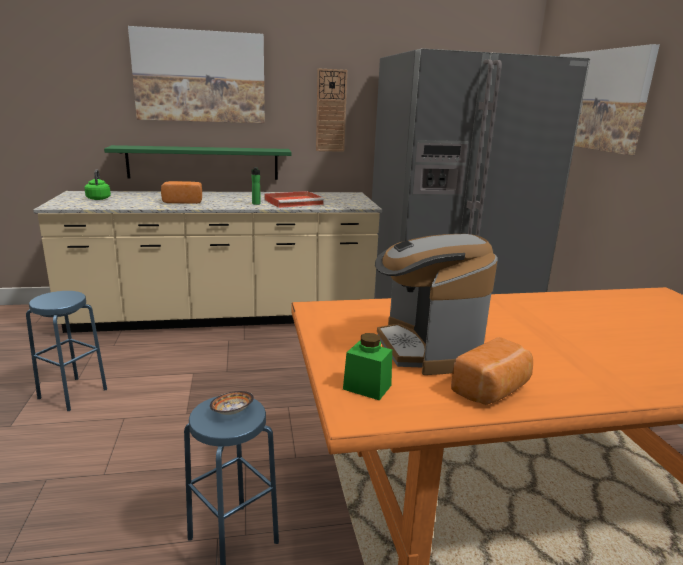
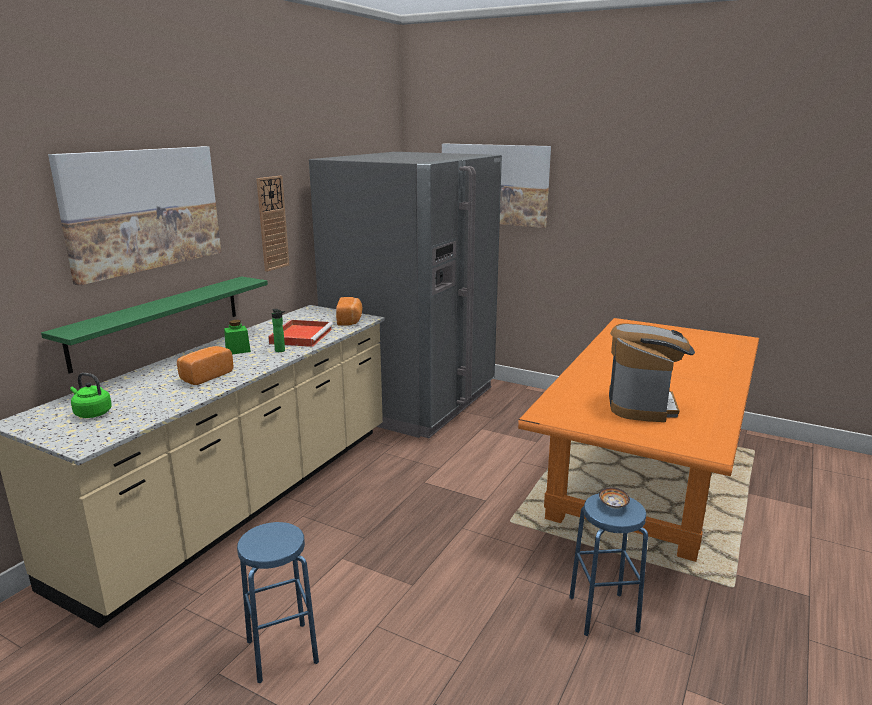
camera: 50 degrees left, 0 degrees up
green jar [343,333,392,400] -> green jar moved to [224,320,251,354]
coffee machine [375,234,498,375] -> coffee machine turned 105 degrees counterclockwise [609,324,695,422]
bread [451,337,533,405] -> bread moved to [336,297,362,326]

